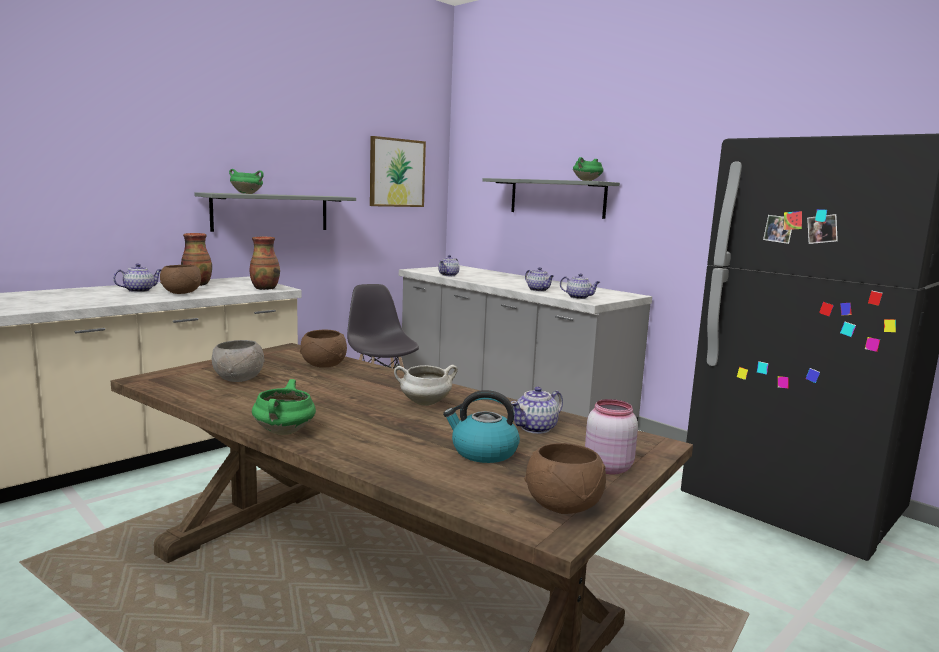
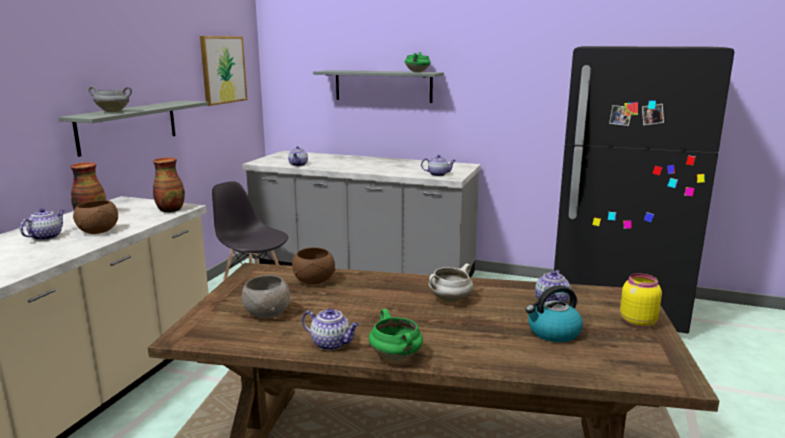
camera: 25 degrees left, 5 degrees up
green cooking pot [229,169,264,194] -> grey cooking pot [88,86,132,112]
brown bowl [524,443,606,514] -> none
teapot [525,267,554,292] -> teapot moved to [302,308,360,350]
pink jar [585,399,638,475] -> yellow jar [620,273,662,328]

